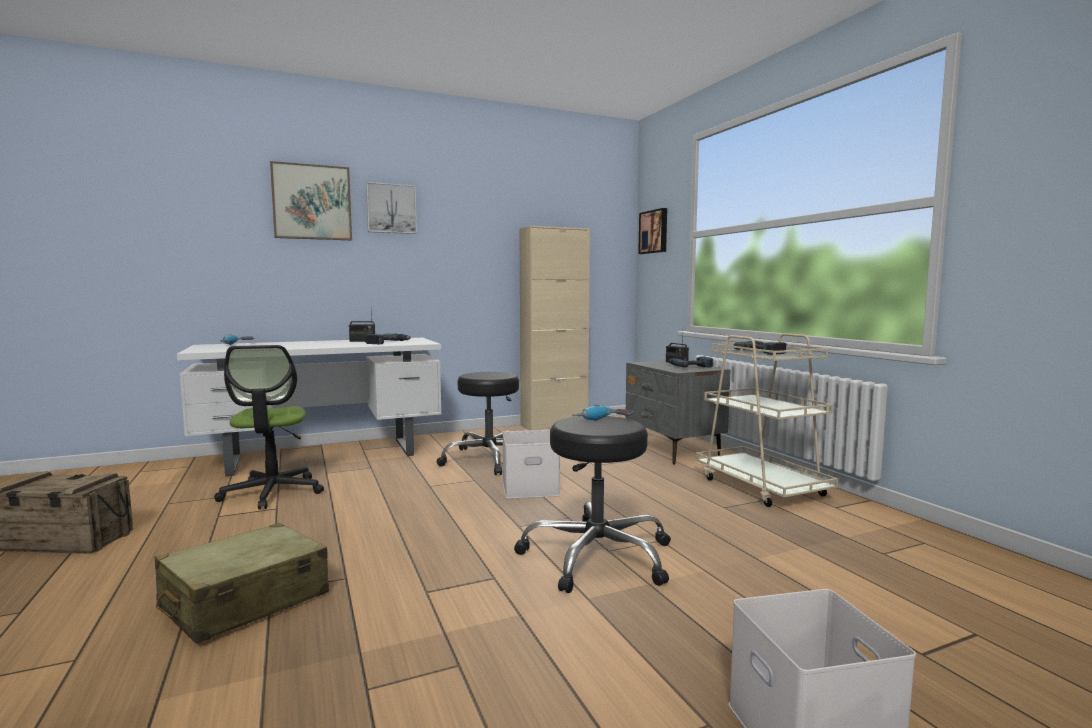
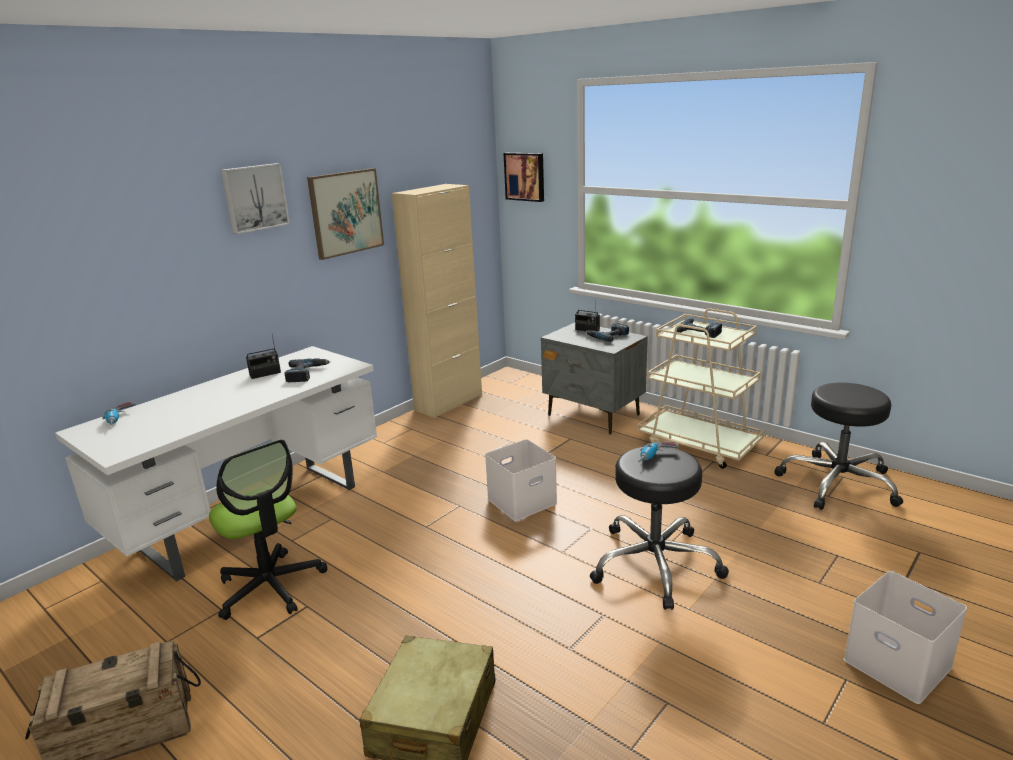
camera: 25 degrees left, 15 degrees up
picture [270,161,352,240] -> picture moved to [307,168,384,260]
black stool [437,372,519,475] -> black stool moved to [774,383,903,510]

